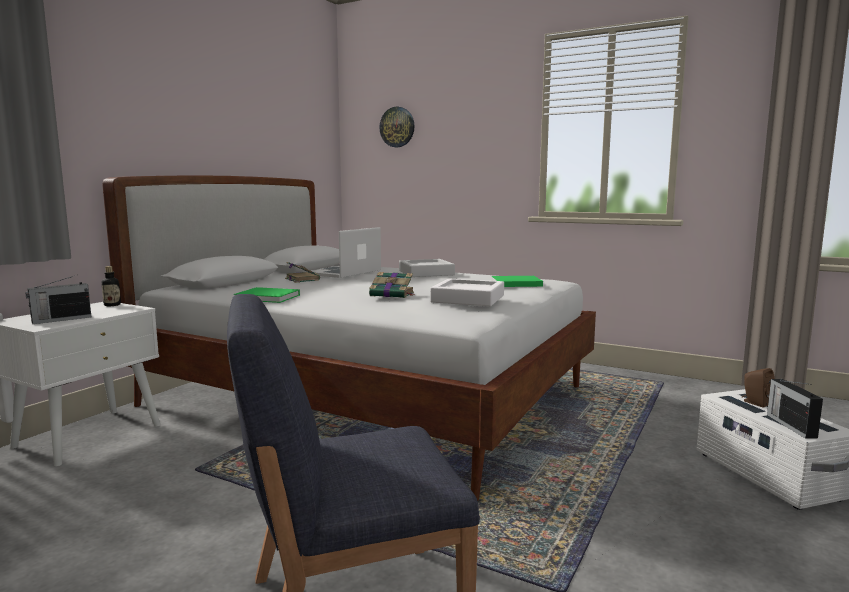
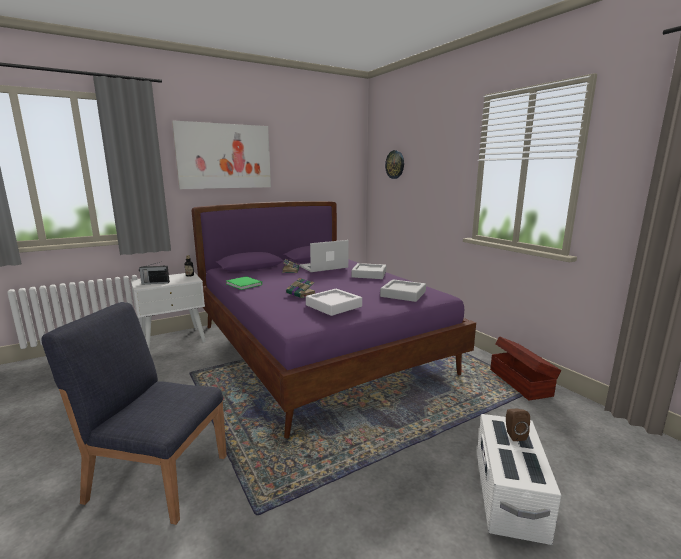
camera: 30 degrees right, 5 degrees up
white bed [102,176,596,501] -> purple bed [192,201,476,439]
green book [492,276,543,287] -> grey tray [380,279,426,302]
radio [767,379,823,439] -> none
none -> picture [172,120,271,189]
none -> brown storage box [490,336,562,400]

